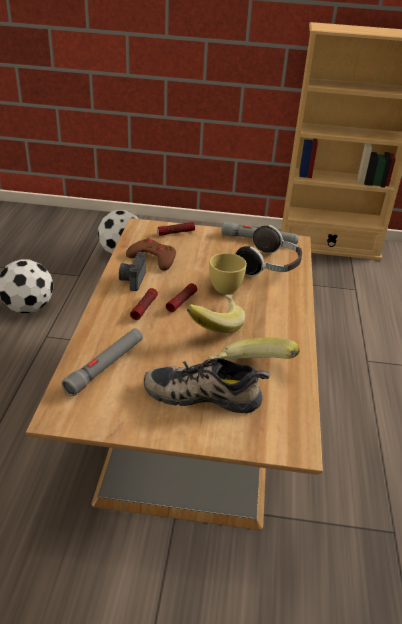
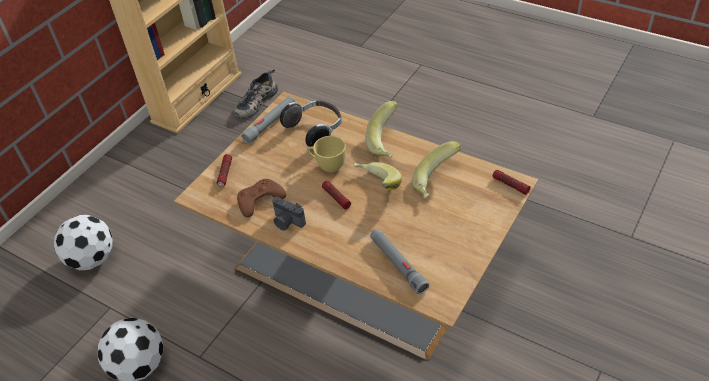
camera: 60 degrees left, 10 degrees up
flashlight [130,288,158,320] -> flashlight moved to [493,170,530,195]
shoe [144,358,270,414] -> shoe moved to [234,69,278,119]
none -> banana [366,101,398,159]

